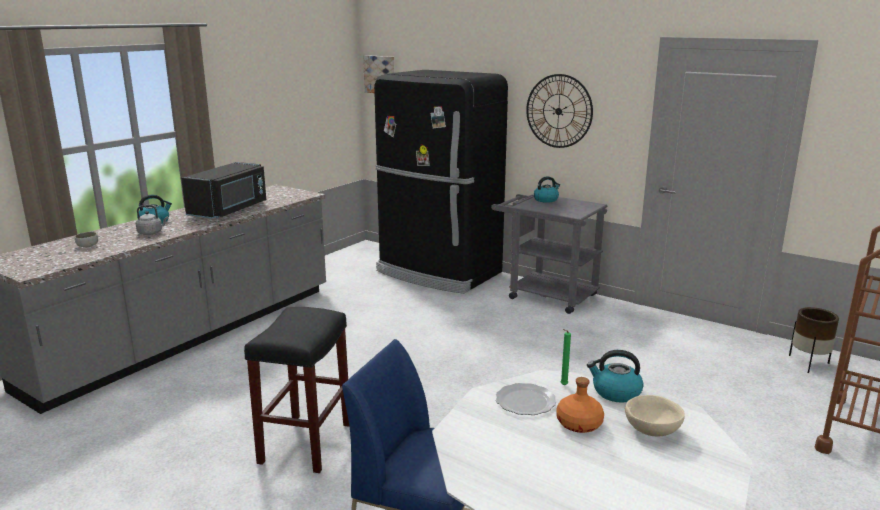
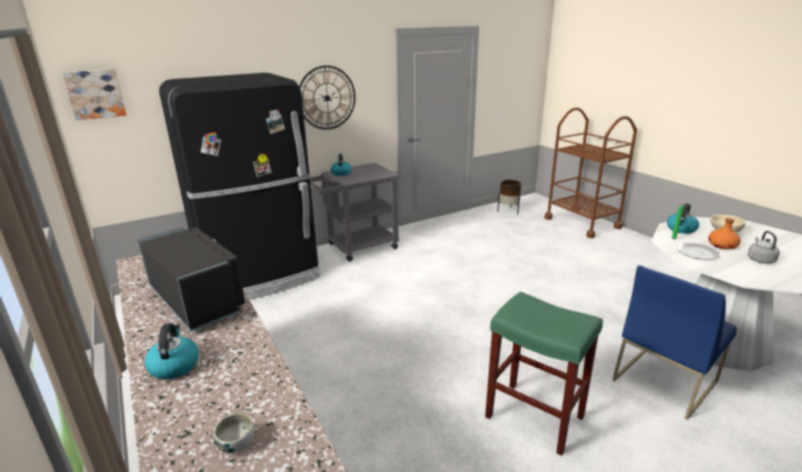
camera: 65 degrees left, 5 degrees up
grey kettle [136,205,168,235] -> grey kettle moved to [748,231,780,264]
black stool [244,307,349,473] -> green stool [485,292,603,456]

